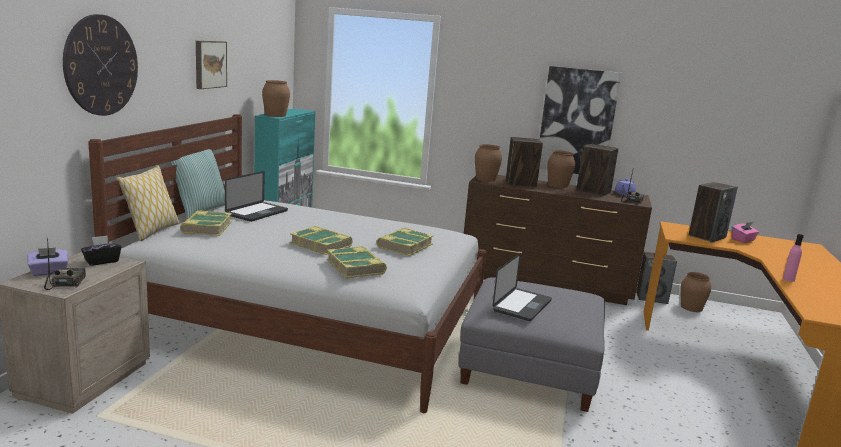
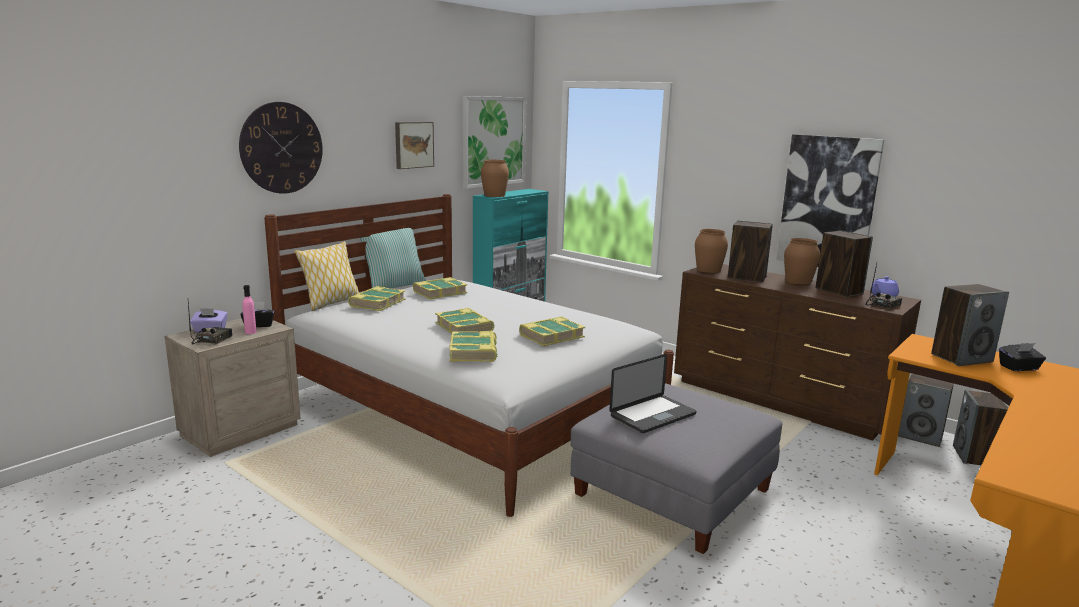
camera: 25 degrees right, 0 degrees up
laptop [225,171,288,222] -> book [413,277,467,299]
brown vase [681,272,711,312] -> speaker [953,390,1008,465]
pink tissue box [732,222,759,243] -> black tissue box [999,343,1046,371]
pink bottle [783,234,804,282] -> pink bottle moved to [242,285,257,334]
none -> picture [463,96,526,189]

